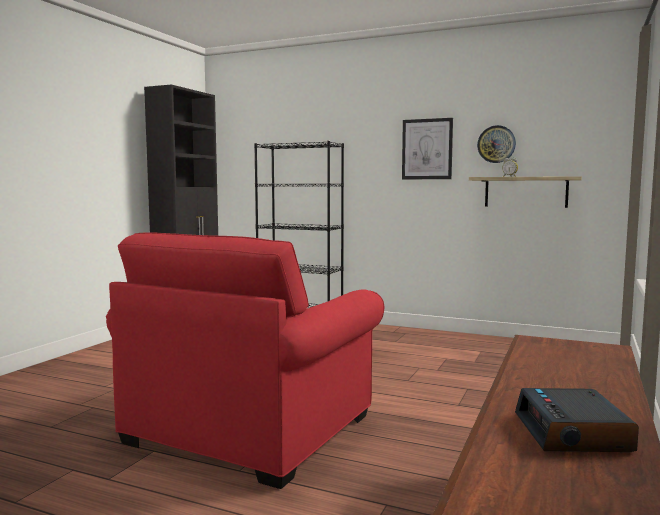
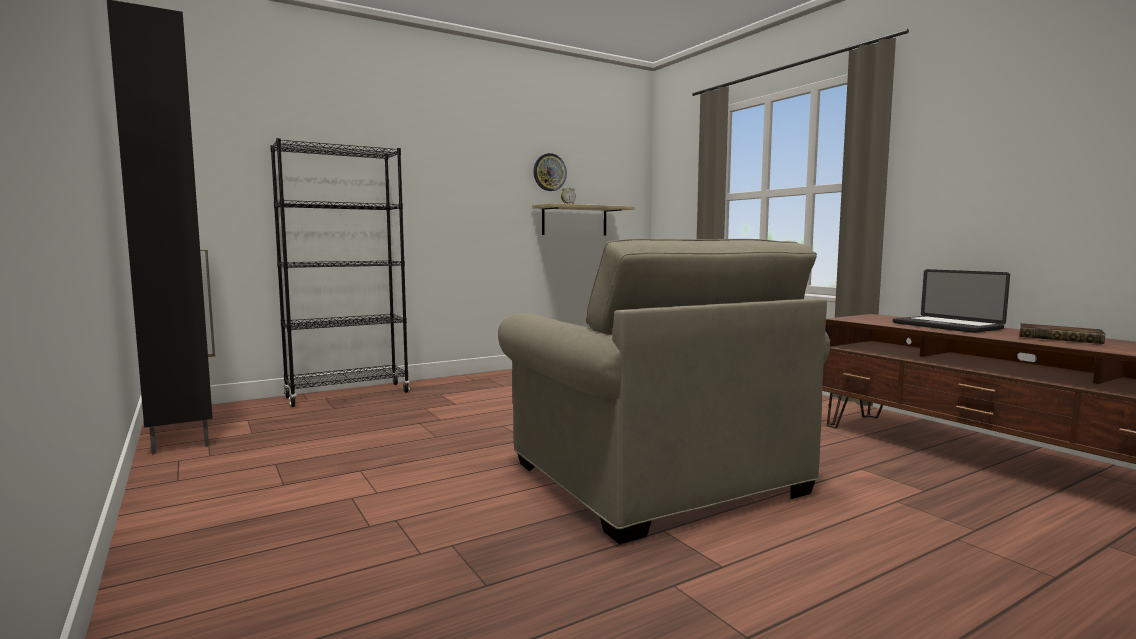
camera: 55 degrees left, 0 degrees up
red armchair [106,232,384,489] -> beige armchair [498,239,831,544]
picture [402,118,453,179] -> none
alarm clock [515,388,639,452] -> book [1019,323,1105,344]
none -> laptop [893,269,1010,333]

